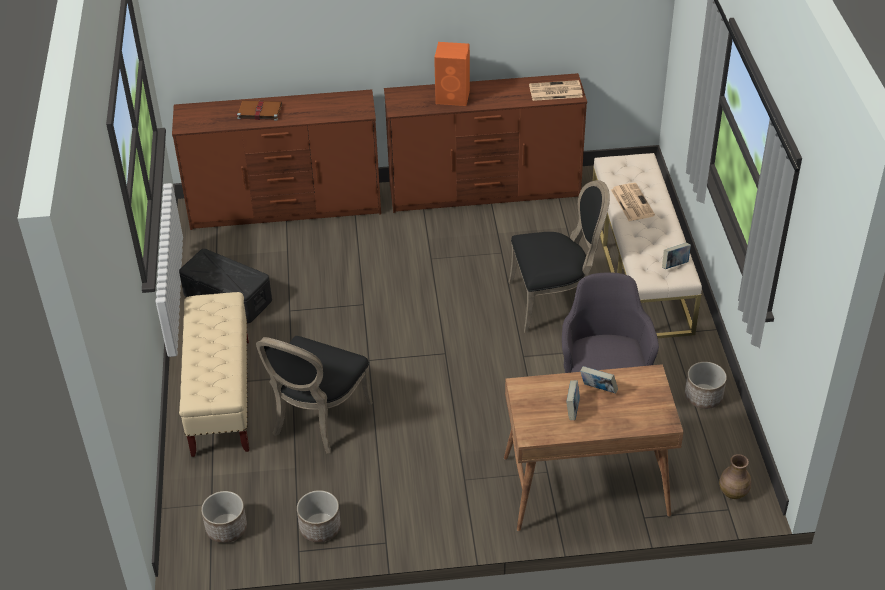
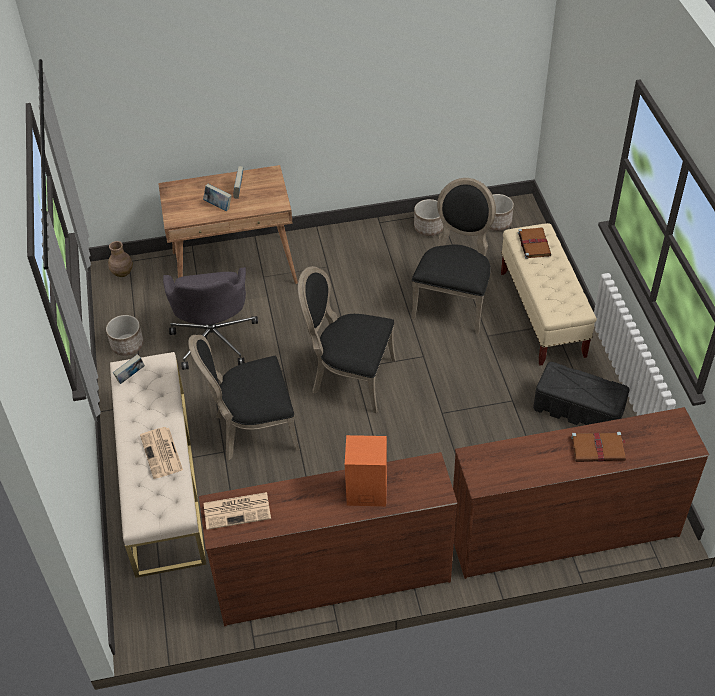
camera: 175 degrees right, 5 degrees up
none -> black chair [298,266,396,413]
none -> brown book [518,228,551,259]

